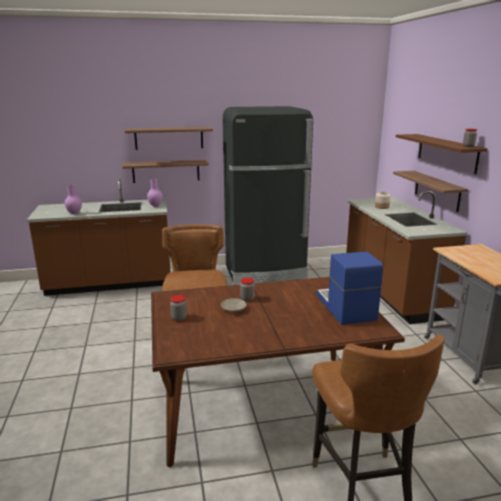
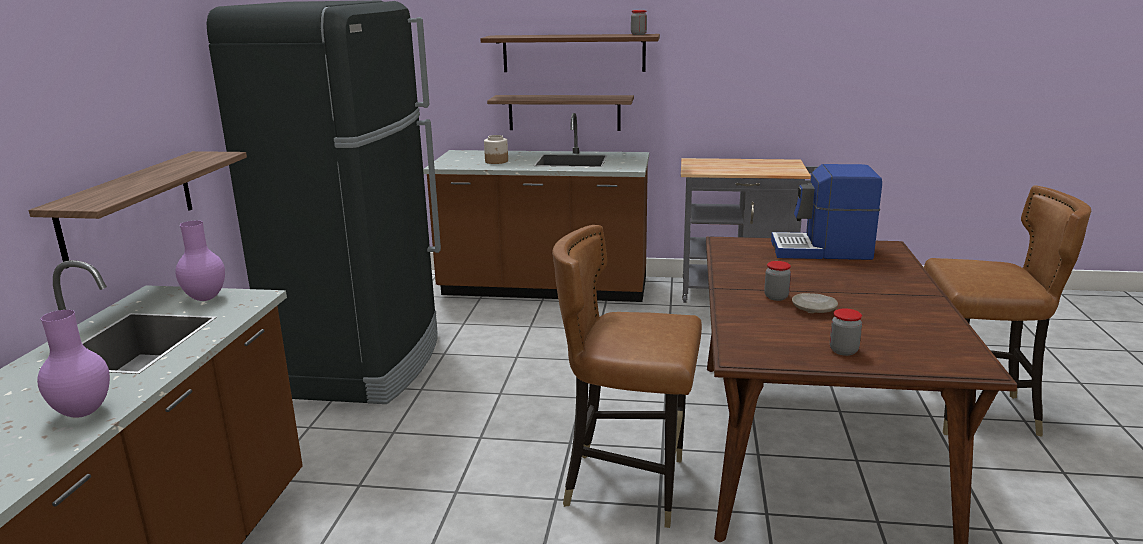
camera: 70 degrees left, 0 degrees up
shelf [125,127,213,150] -> none

